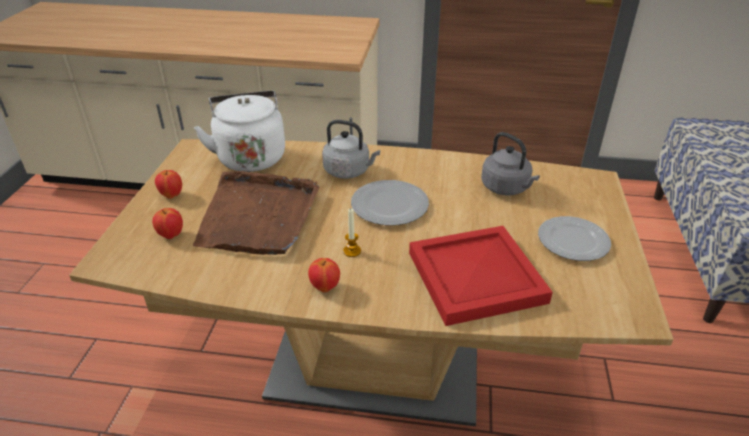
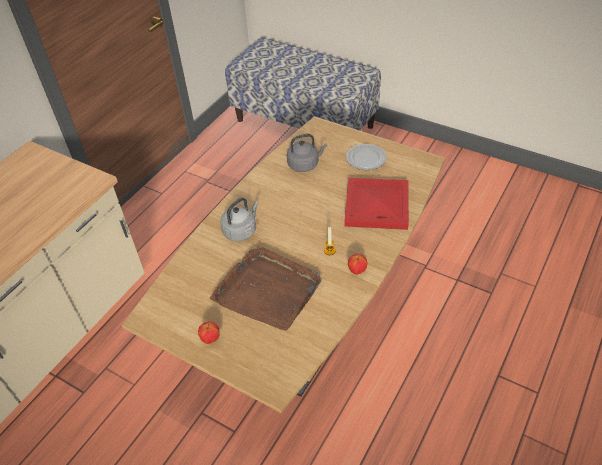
camera: 65 degrees left, 10 degrees up
apple [152,208,183,239] -> none
white kettle [194,91,285,172] -> none
plate [351,180,429,225] -> none

